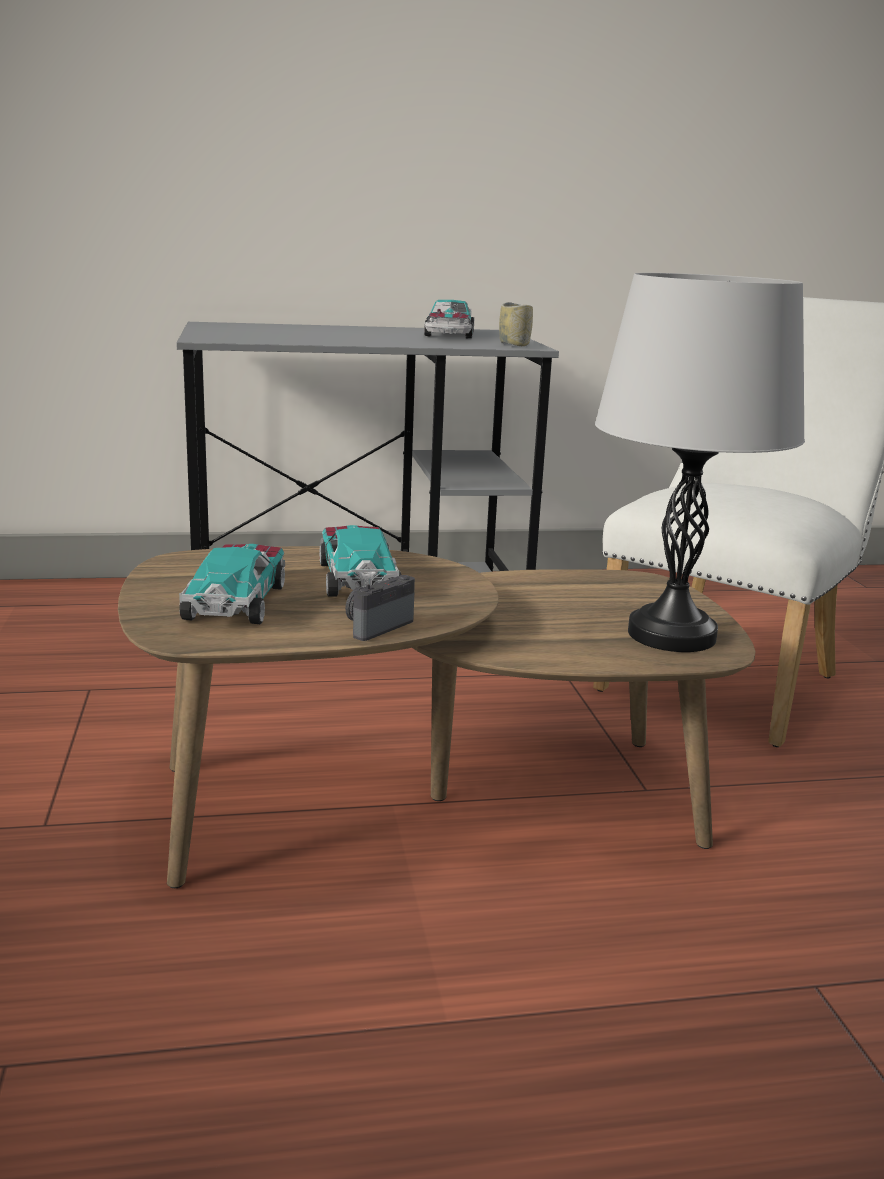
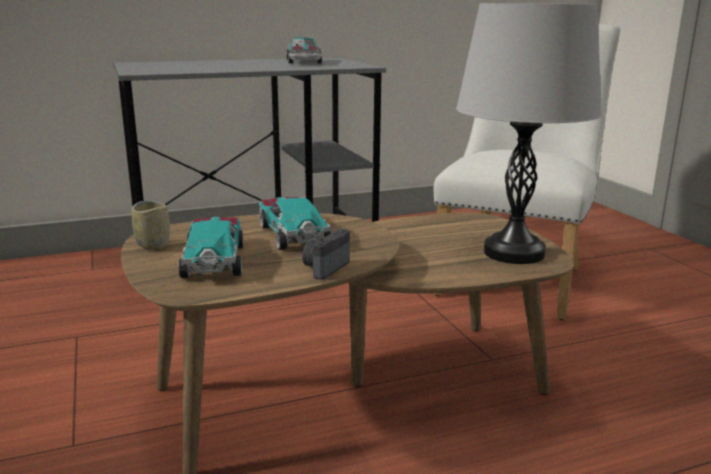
camera: 10 degrees left, 0 degrees up
cup [499,302,533,346] -> cup moved to [132,201,170,250]

